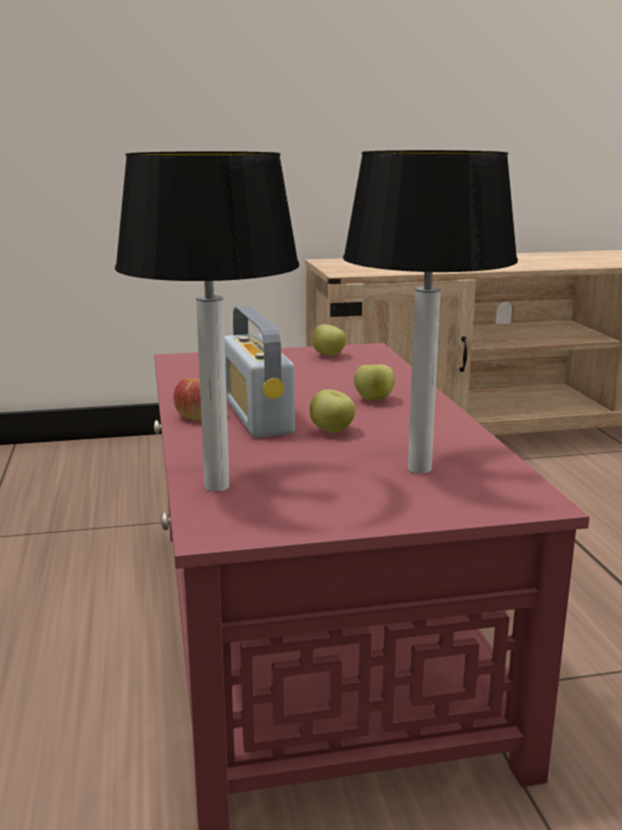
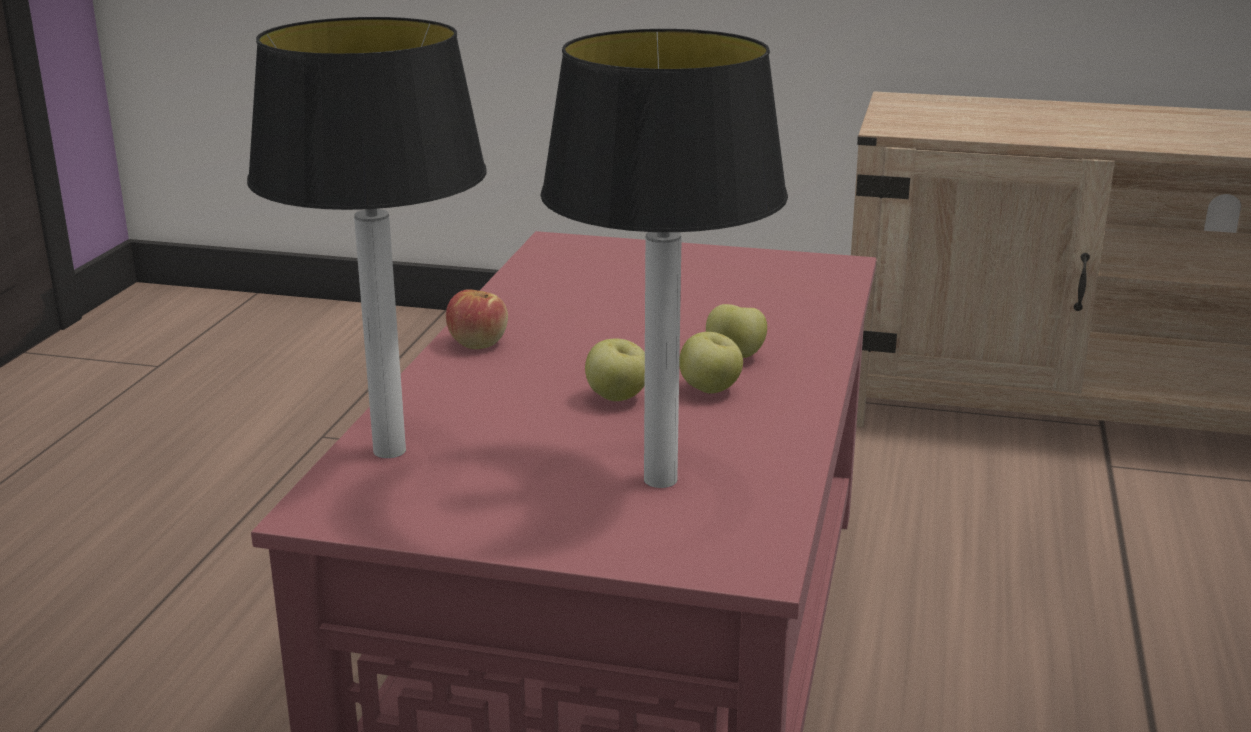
camera: 25 degrees right, 5 degrees up
radio [224,306,295,438] -> none
apple [312,324,346,356] -> apple moved to [679,332,743,394]

